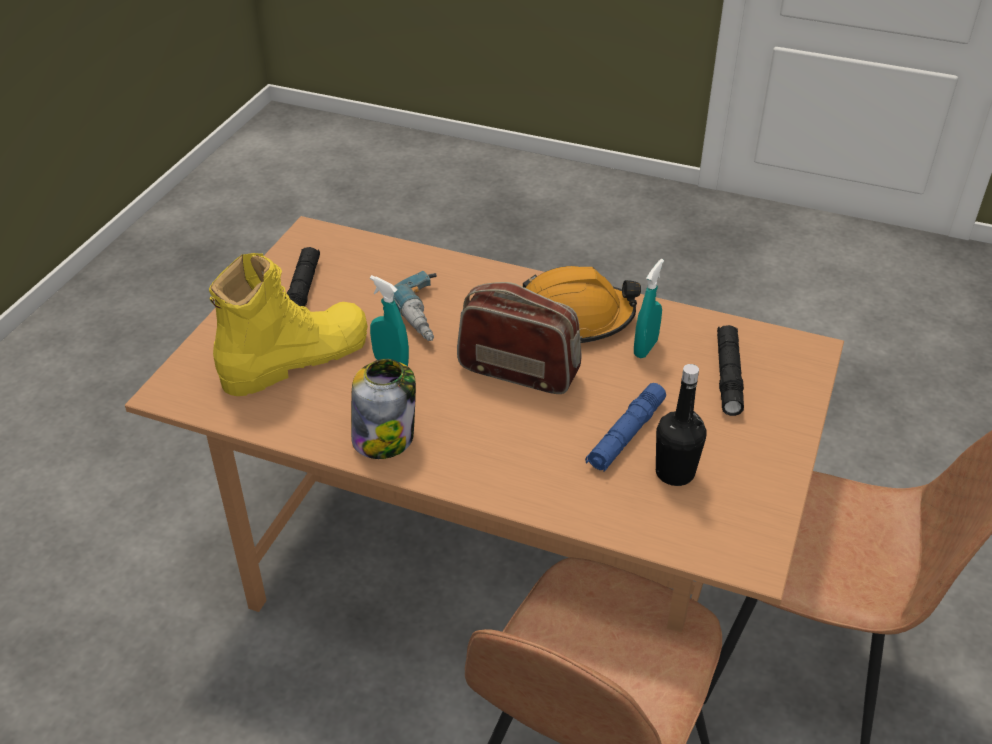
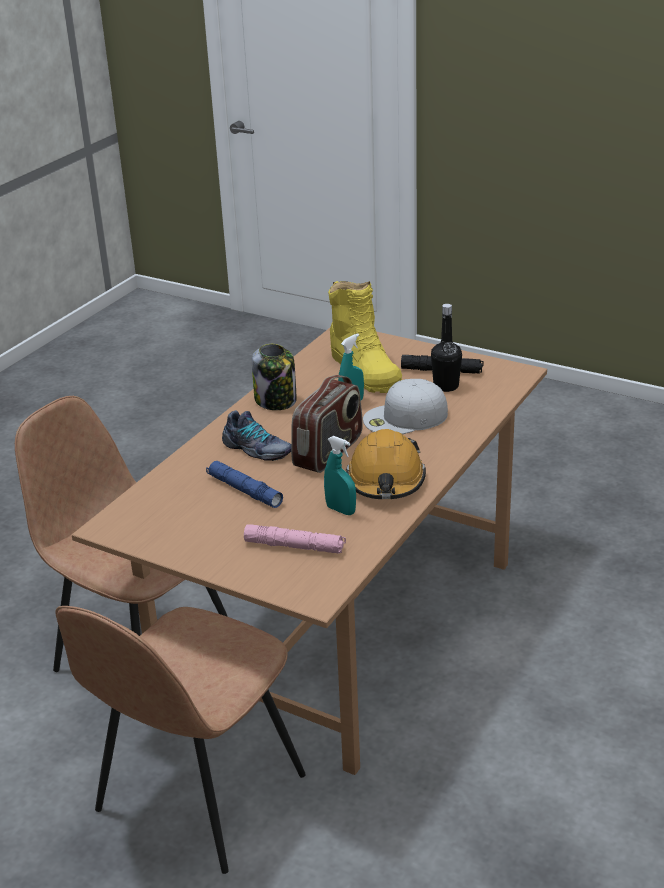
camera: 100 degrees right, 10 degrees down
power drill [393,271,437,341] -> white cap [363,379,448,434]
black bottle [656,364,707,486] -> black bottle moved to [431,304,462,392]
black flashlight [717,325,744,416] -> pink flashlight [244,524,346,554]
none -> shoe [222,410,291,461]

